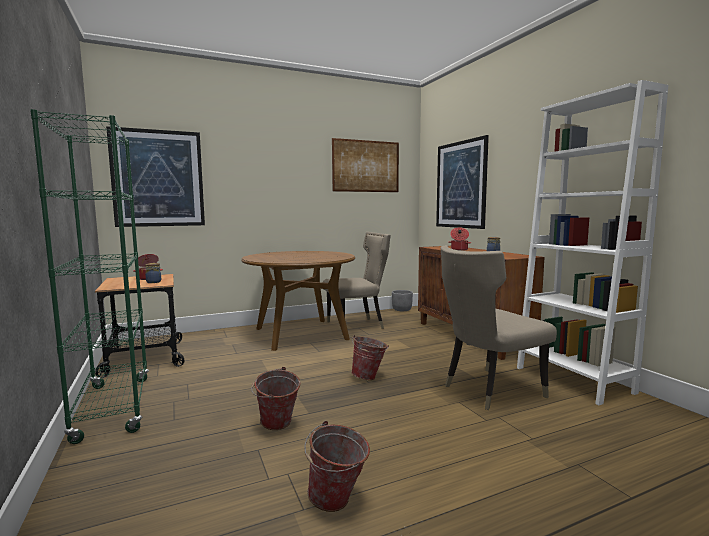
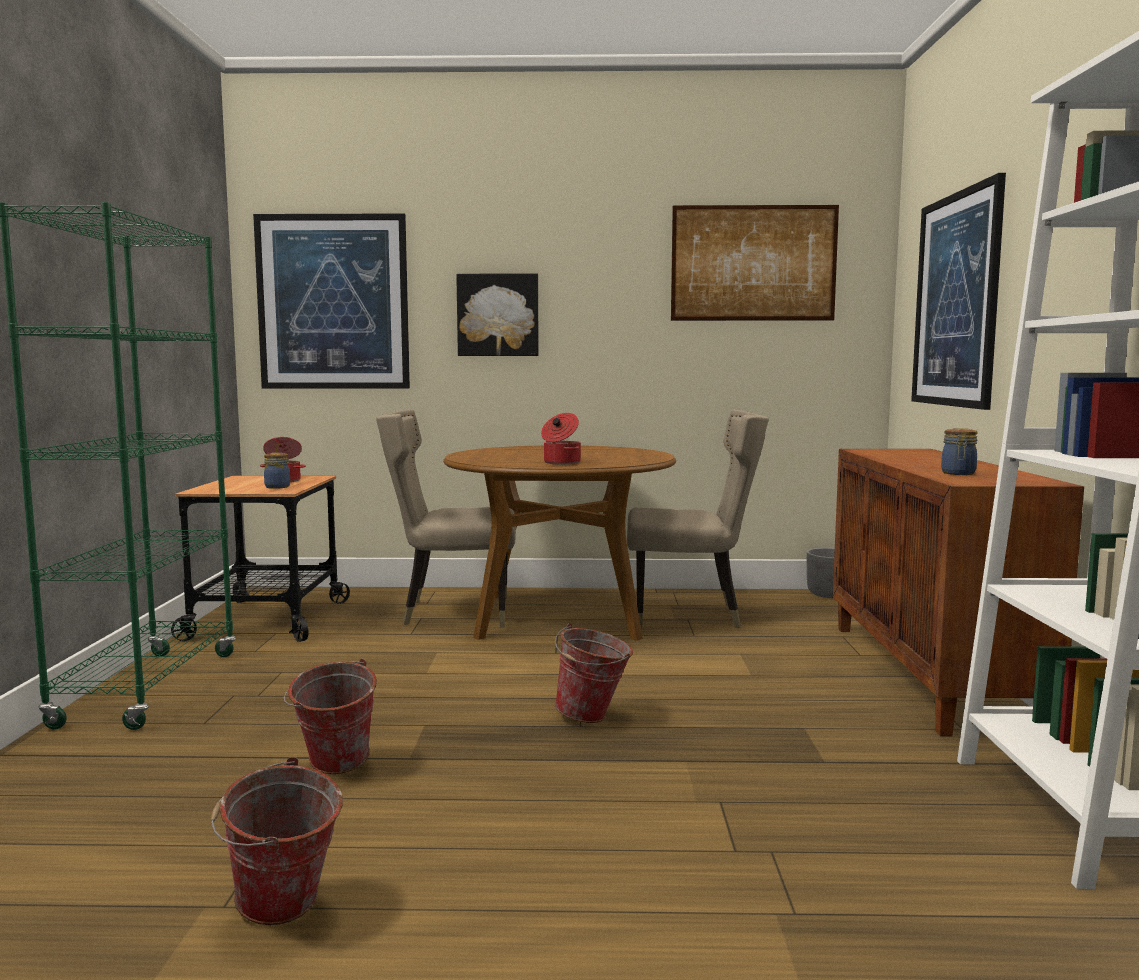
camera: 25 degrees right, 0 degrees up
beige chair [440,245,557,410] -> beige chair moved to [376,409,516,628]
cooking pot [448,227,471,251] -> cooking pot moved to [541,413,581,465]
none -> picture [456,274,539,356]

